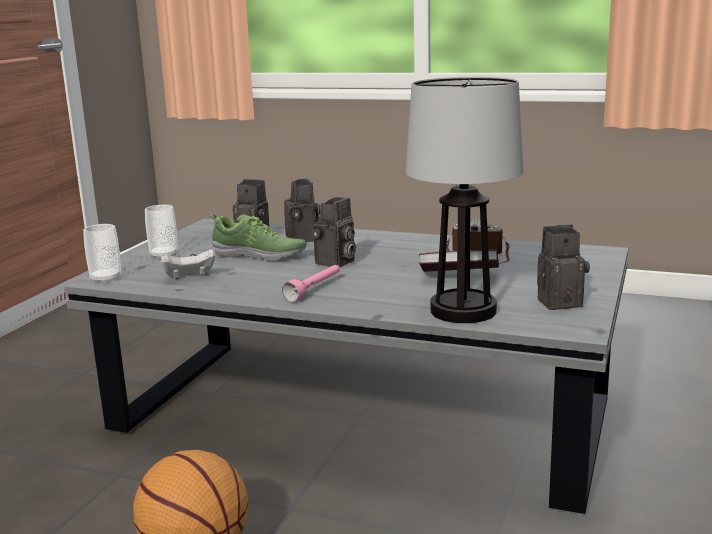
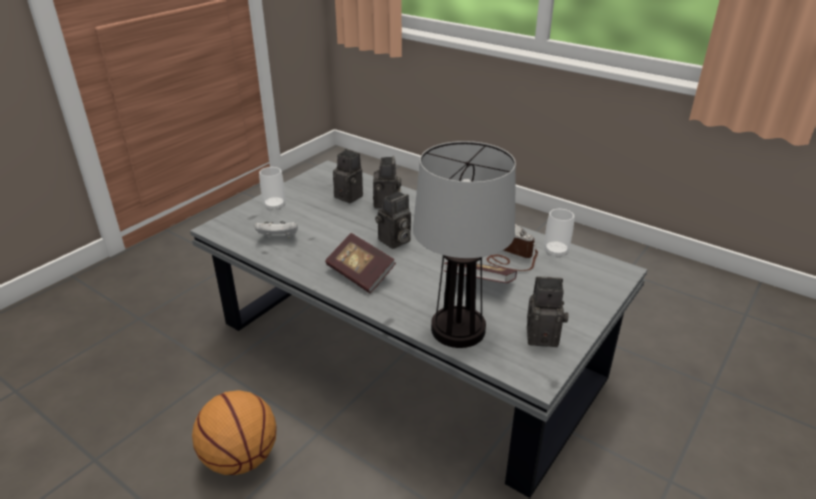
camera: 15 degrees right, 15 degrees up
cup [83,224,121,284] -> cup moved to [544,209,574,258]
shoe [210,214,307,261] -> none
pink flashlight [282,265,340,302] -> book [325,233,396,293]

